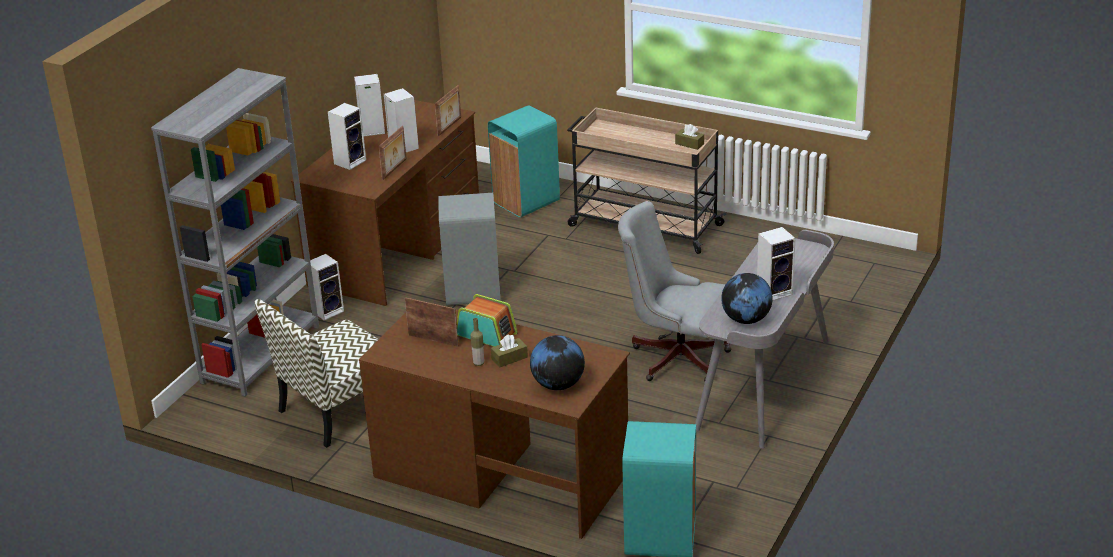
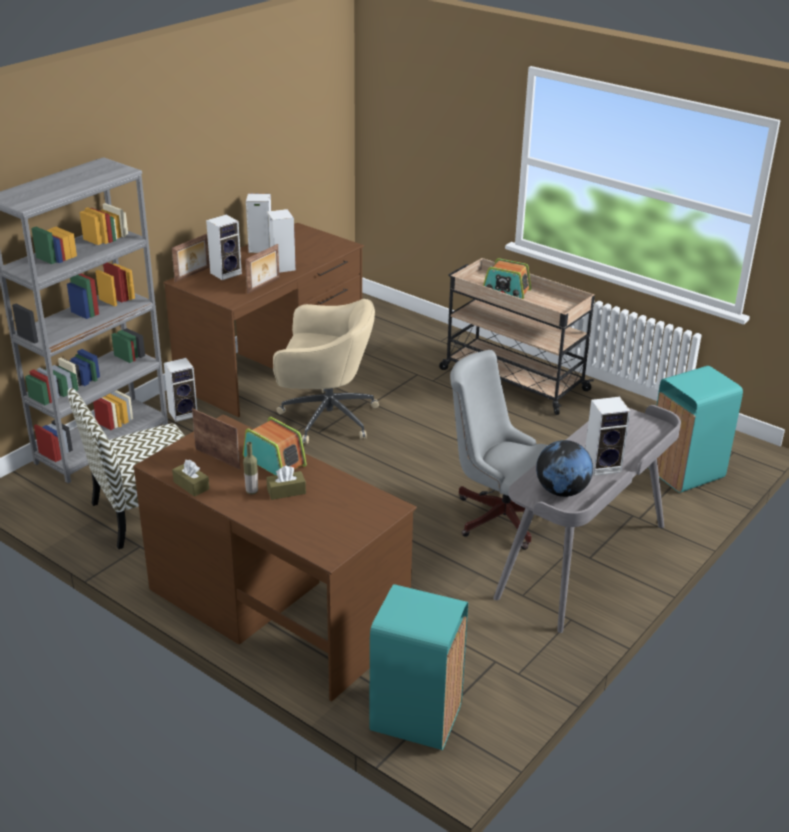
camera: 10 degrees right, 0 degrees up
picture frame [435,85,461,136] -> picture frame moved to [172,234,210,282]
grey trash can [438,193,501,305] -> beige office chair [273,299,379,444]
turquoise trash can [488,105,560,217] -> turquoise trash can moved to [648,366,743,493]
globe [530,335,585,390] -> none
brown tissue box [675,124,704,150] -> brown tissue box moved to [172,460,209,497]
none -> radio [483,258,531,299]

